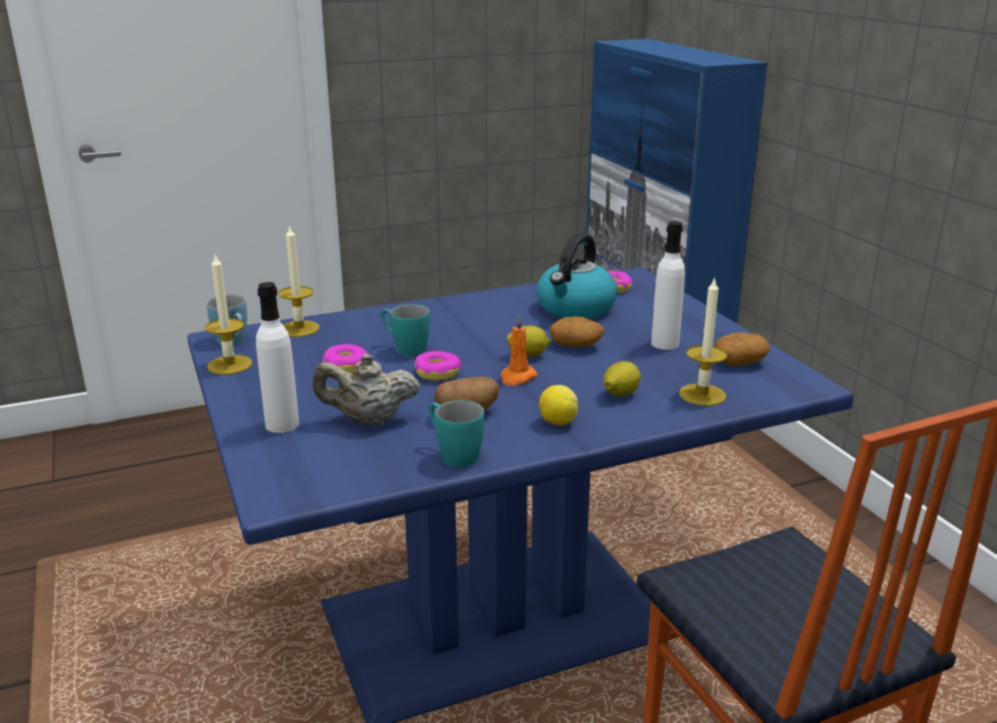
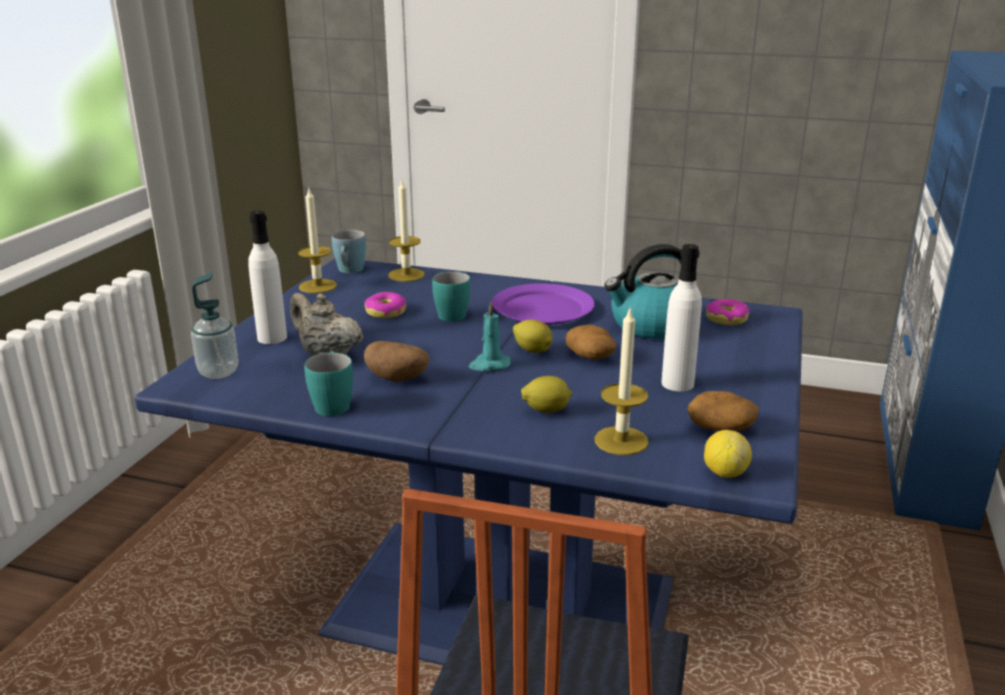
camera: 40 degrees right, 0 degrees up
donut [415,351,461,381] -> none
orange candle [500,315,538,386] -> turquoise candle [469,302,511,371]
lemon [539,385,578,426] -> lemon moved to [704,430,752,478]
none -> soap dispenser [191,273,239,379]
none -> purple plate [492,283,595,325]

